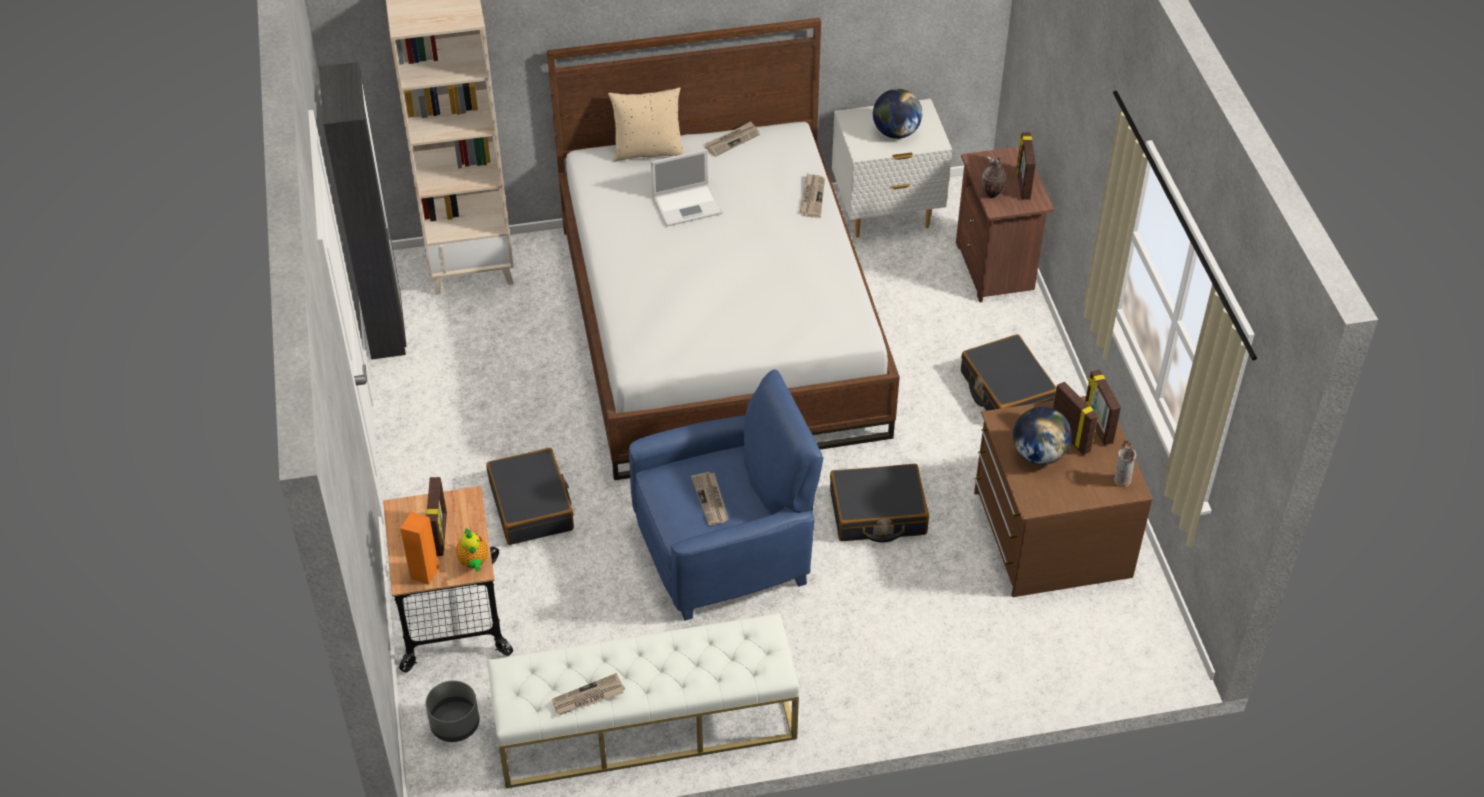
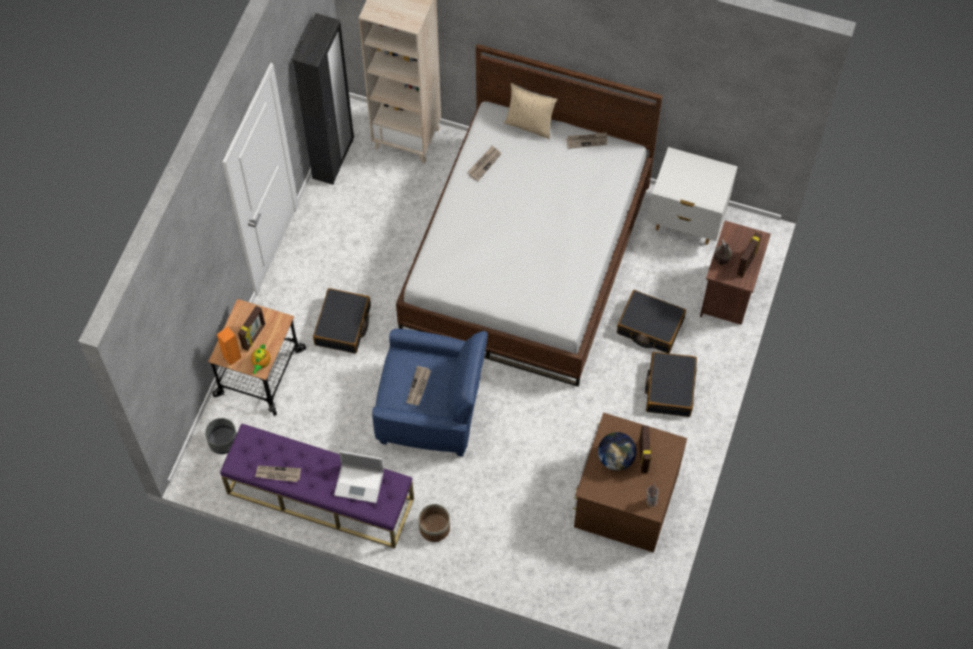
camera: 30 degrees right, 15 degrees up
white bench [487,613,799,789] -> purple bench [220,424,414,548]
laptop [651,149,722,227] -> laptop moved to [334,451,384,503]
newspaper [800,173,825,218] -> newspaper moved to [468,145,501,181]
black suitcase [830,464,929,543] -> black suitcase moved to [617,290,686,353]
globe [873,89,922,139] -> none
picture frame [1085,369,1121,445] -> none
none -> planter [419,504,450,542]

